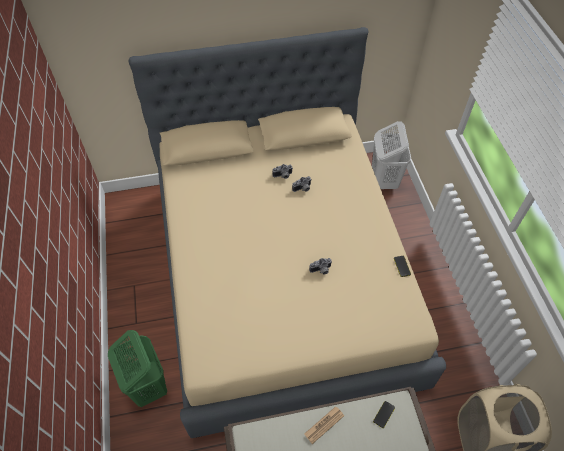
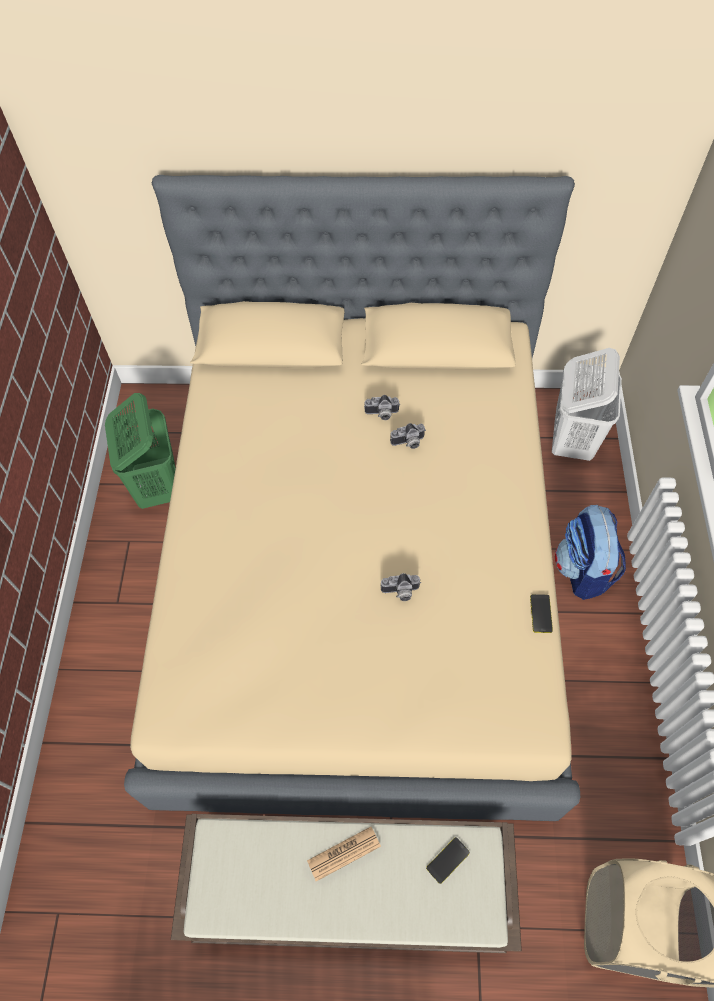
camera: 15 degrees right, 5 degrees up
green laundry basket [108,330,167,407] -> green laundry basket moved to [105,393,176,509]
none -> backpack [555,505,626,600]

